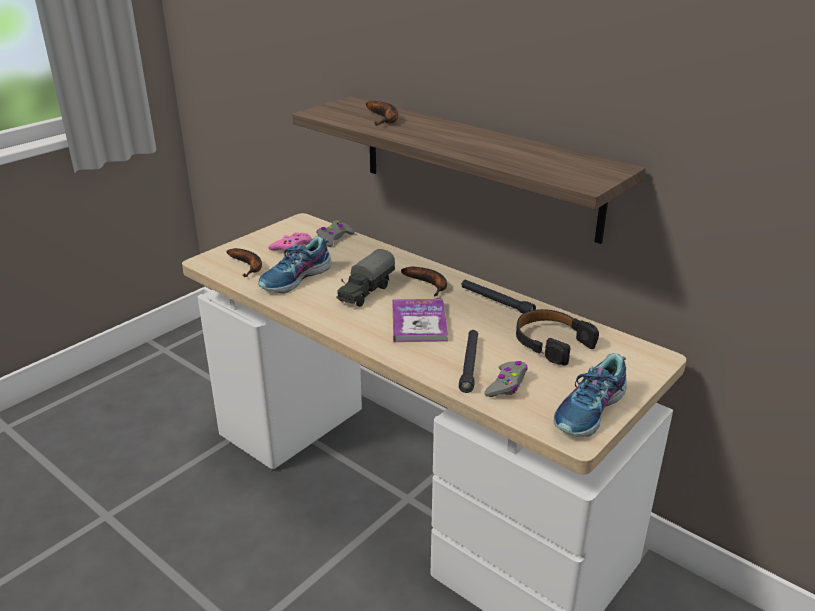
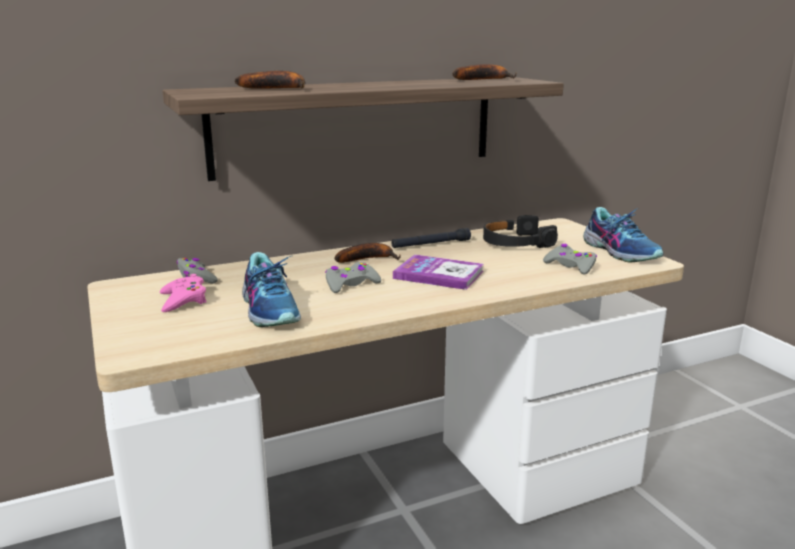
camera: 65 degrees left, 10 degrees down
banana [226,248,262,277] -> banana moved to [452,64,517,80]
toy truck [336,249,395,307] -> grey game controller [325,262,381,293]
black flashlight [459,330,478,393] -> none

